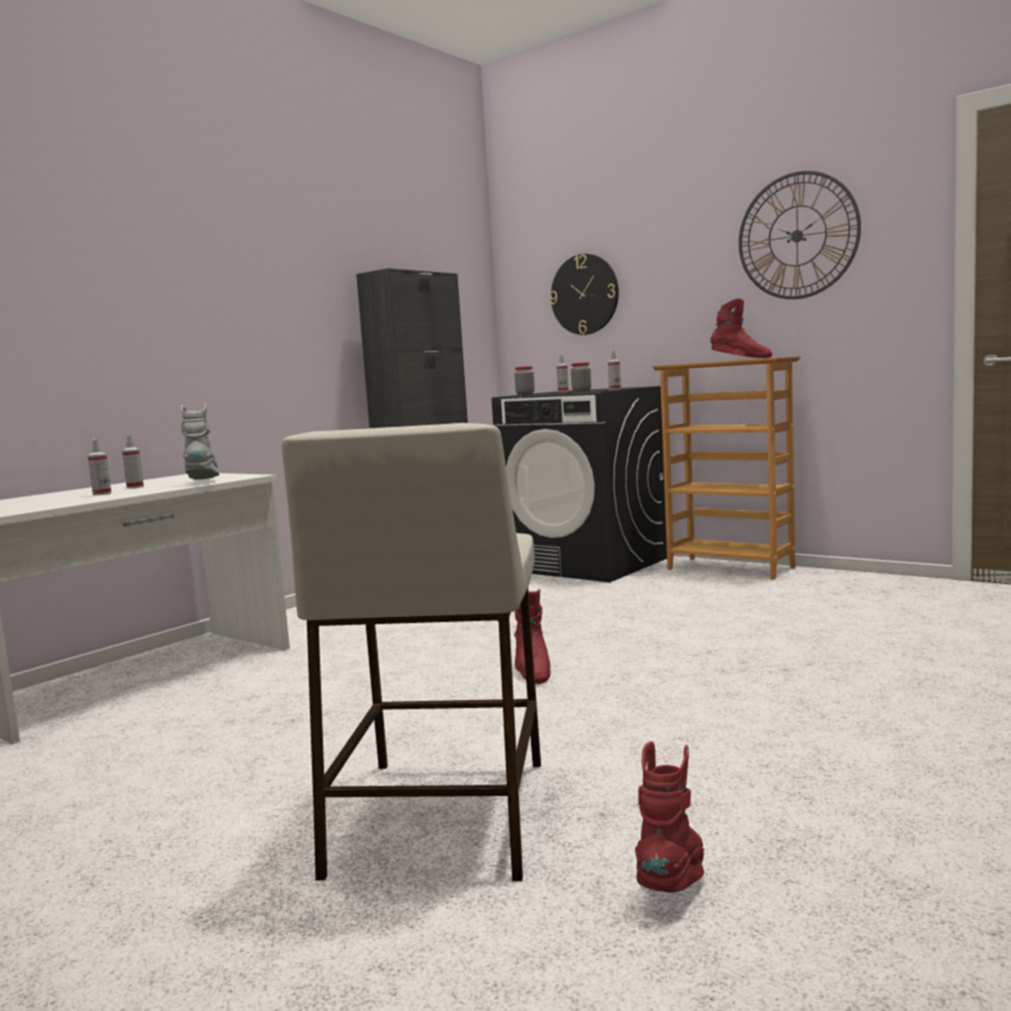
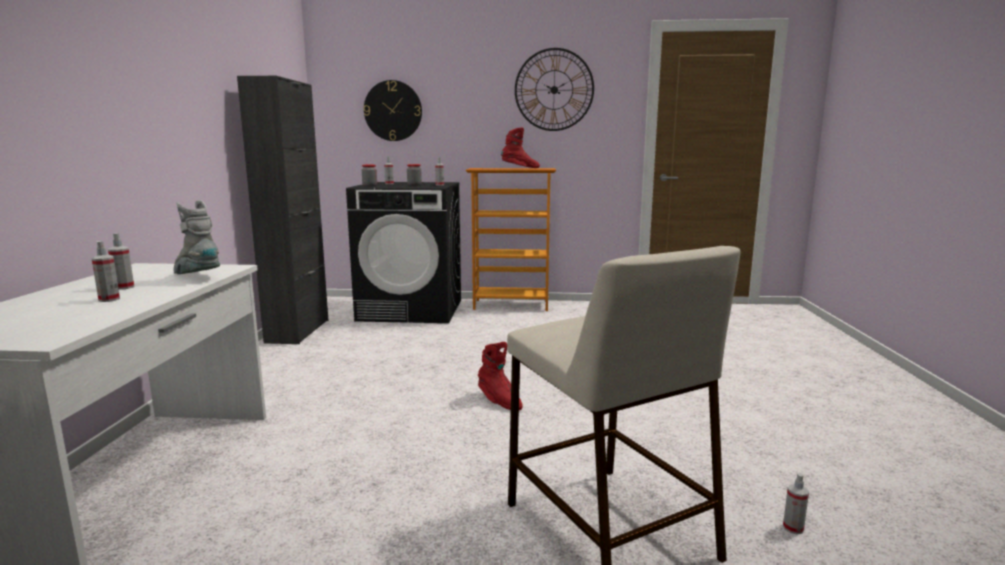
camera: 35 degrees left, 5 degrees up
red boot [635,741,704,893] -> spray bottle [783,473,809,534]

